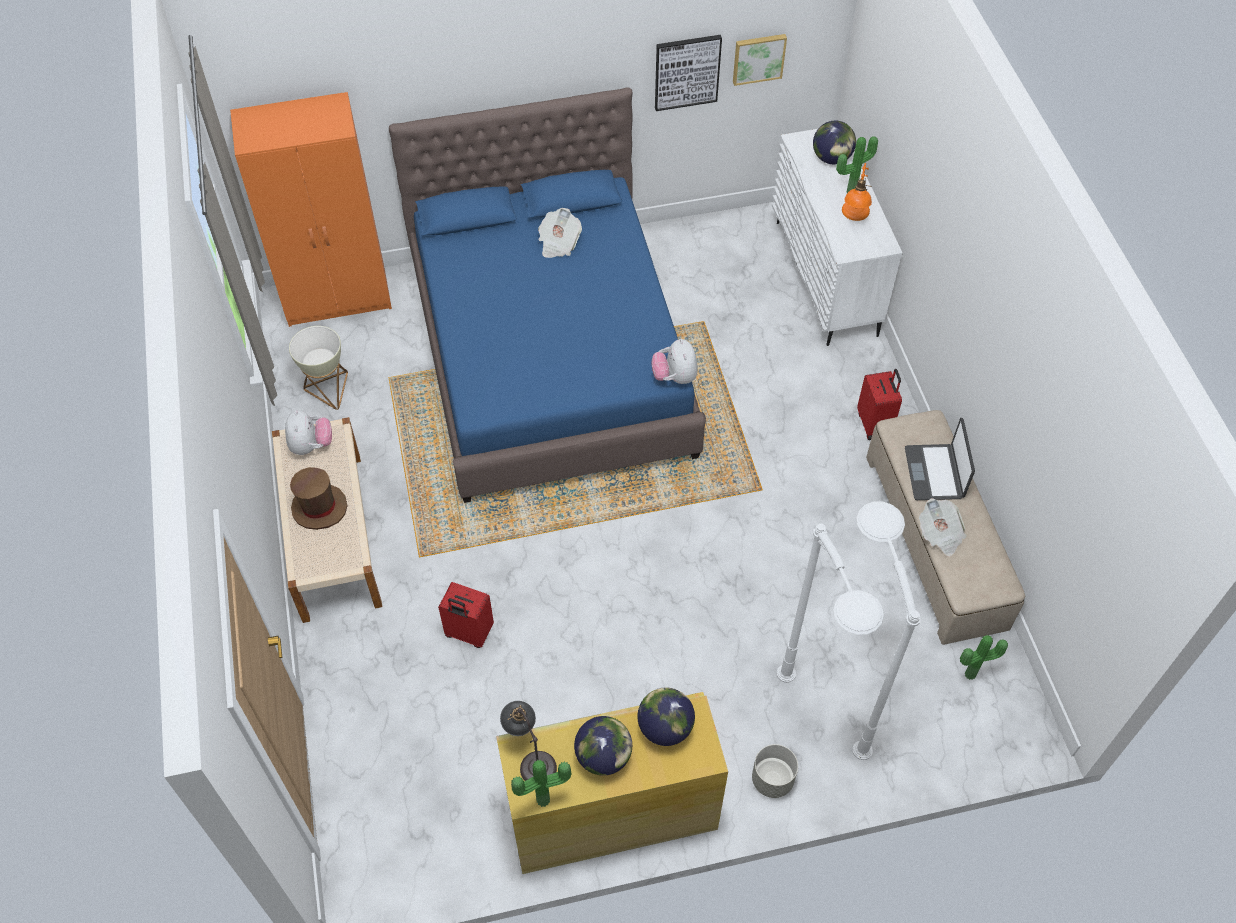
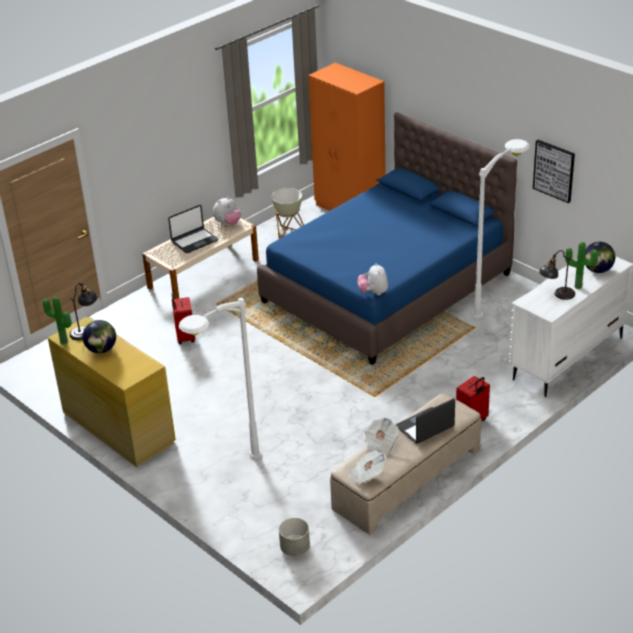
camera: 60 degrees right, 20 degrees down
brown hat [290,467,347,530] -> laptop [168,205,218,253]
newspaper [538,208,582,258] -> newspaper moved to [348,450,386,485]
globe [637,688,695,746] -> none
plush toy [652,339,698,384] -> plush toy turned 60 degrees counterclockwise [357,263,388,296]
picture [733,34,787,86] -> none
grey planter [752,744,798,798] -> grey planter moved to [279,518,310,556]
orange table lamp [842,163,872,221] -> grey table lamp [539,250,575,300]
white floor lamp [852,501,920,760] -> white floor lamp moved to [472,139,530,319]
potted plant [960,635,1008,680] -> none

